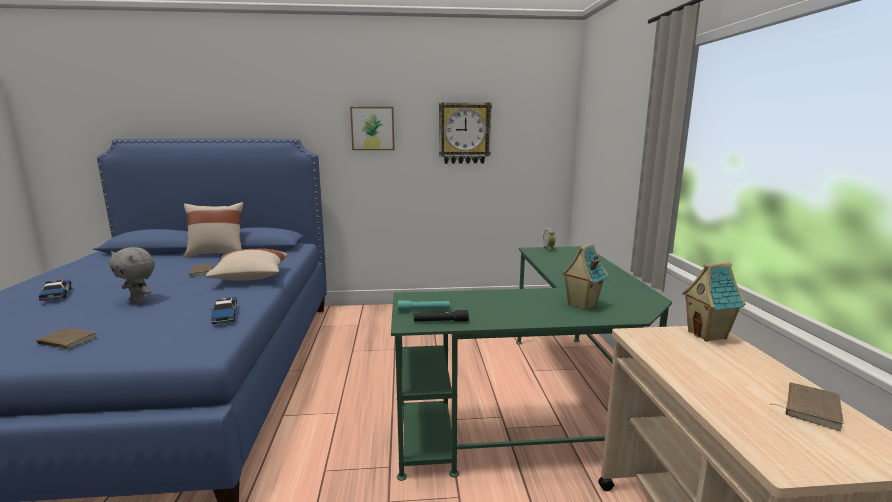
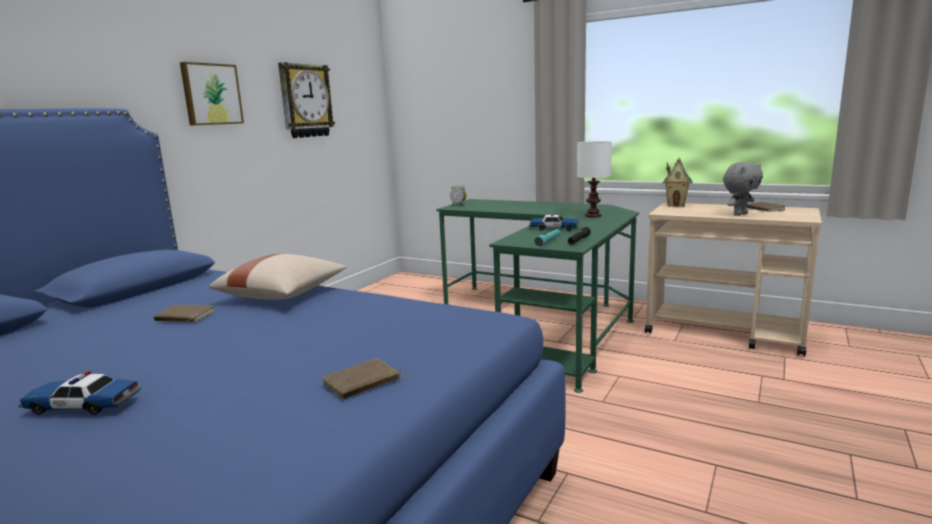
camera: 55 degrees left, 0 degrees up
grey plush toy [109,247,155,304] -> grey plush toy moved to [723,162,763,216]
beige pillow [184,202,244,258] -> none
toy car [210,297,237,324] -> toy car moved to [529,213,579,231]
toy house [561,243,608,310] -> white table lamp [577,141,612,217]

